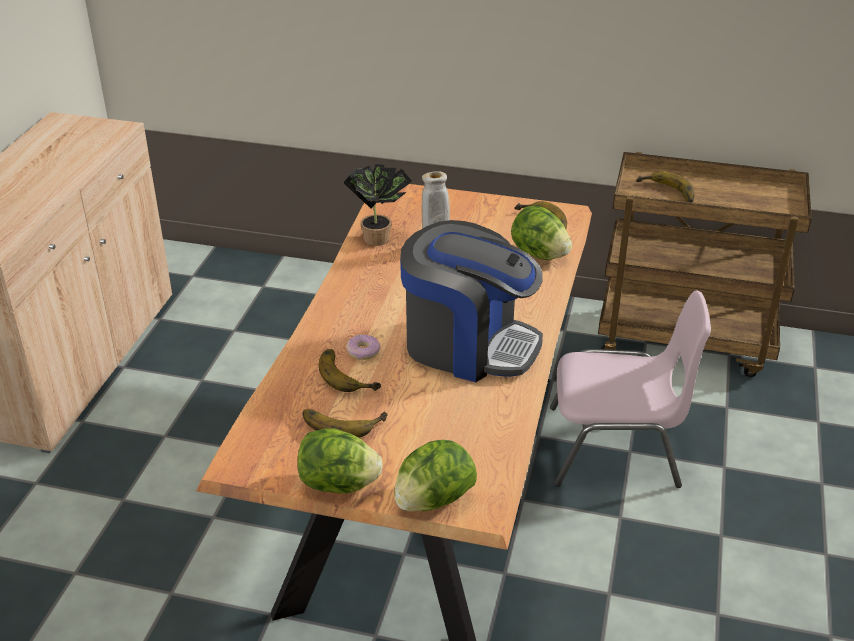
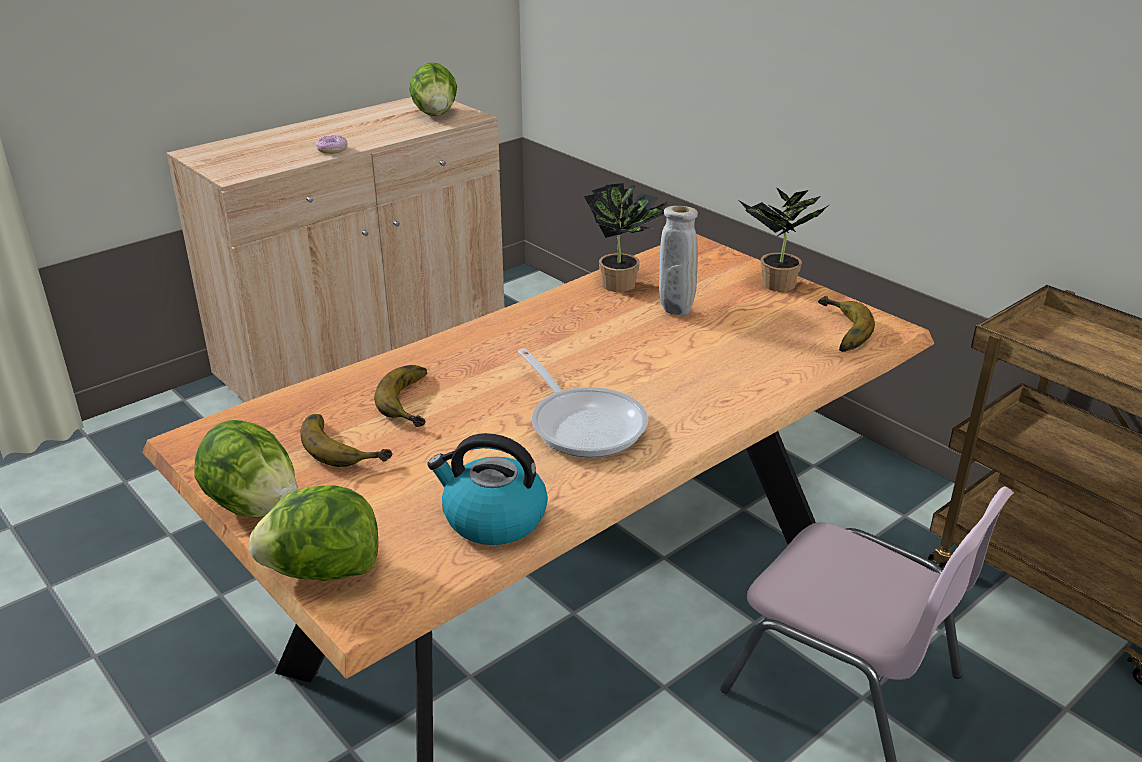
camera: 35 degrees right, 5 degrees down
donut [346,335,381,360] -> donut moved to [316,136,347,154]
coffee machine [400,220,543,382] -> frying pan [518,348,648,458]
lettuce [511,206,572,260] -> lettuce moved to [409,62,457,116]
banana [636,171,695,202] -> none
none -> kettle [427,433,548,545]
none -> potted plant [740,187,829,291]

